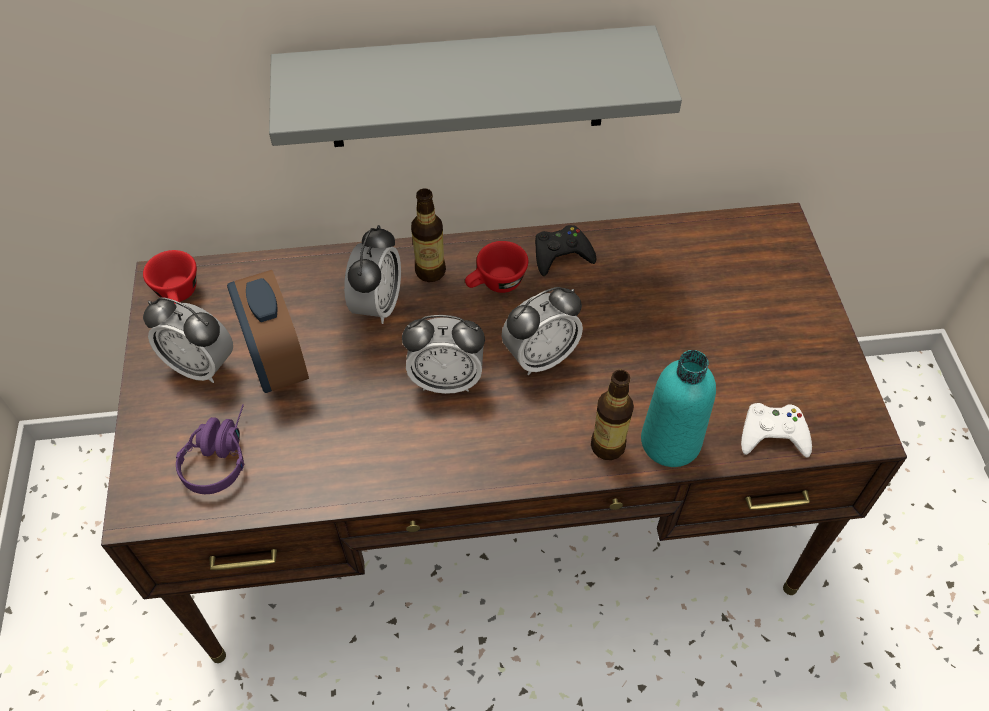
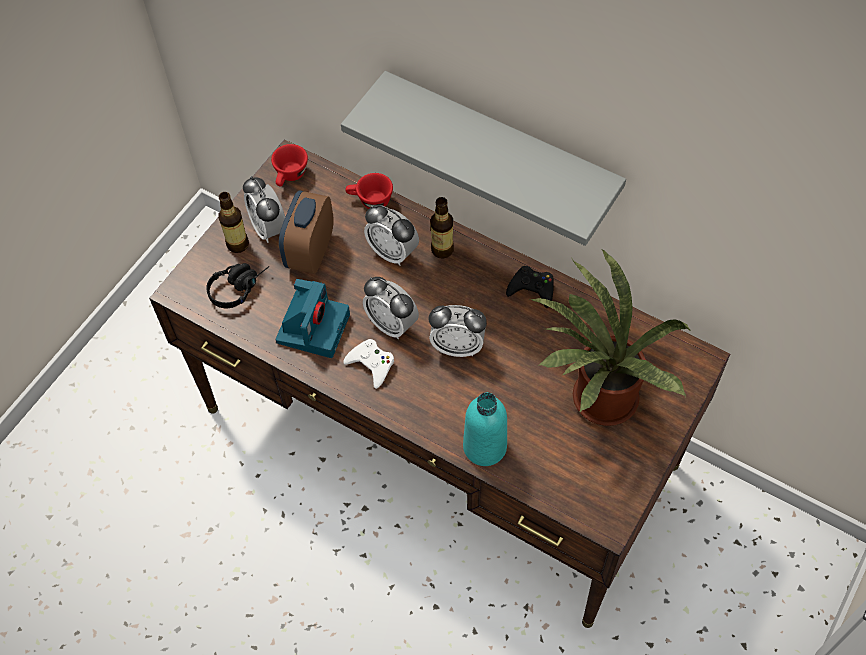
camera: 40 degrees right, 5 degrees up
purple headphones [176,404,244,494] -> black headphones [206,263,269,308]
alarm clock [344,225,401,324] -> alarm clock turned 75 degrees clockwise [364,205,419,266]
red cup [465,241,528,293] -> red cup moved to [345,173,393,209]
bottle [591,370,634,460] -> bottle moved to [218,192,249,253]
white game controller [741,403,812,458] -> white game controller moved to [343,339,394,389]
none -> camera [276,279,350,358]
none -> potted plant [530,248,691,426]

